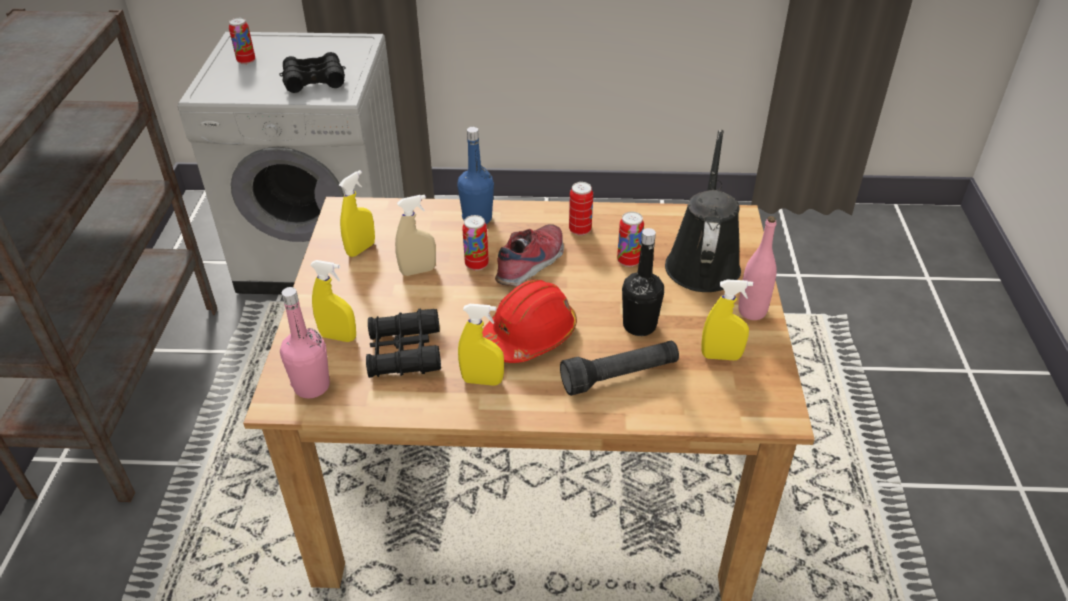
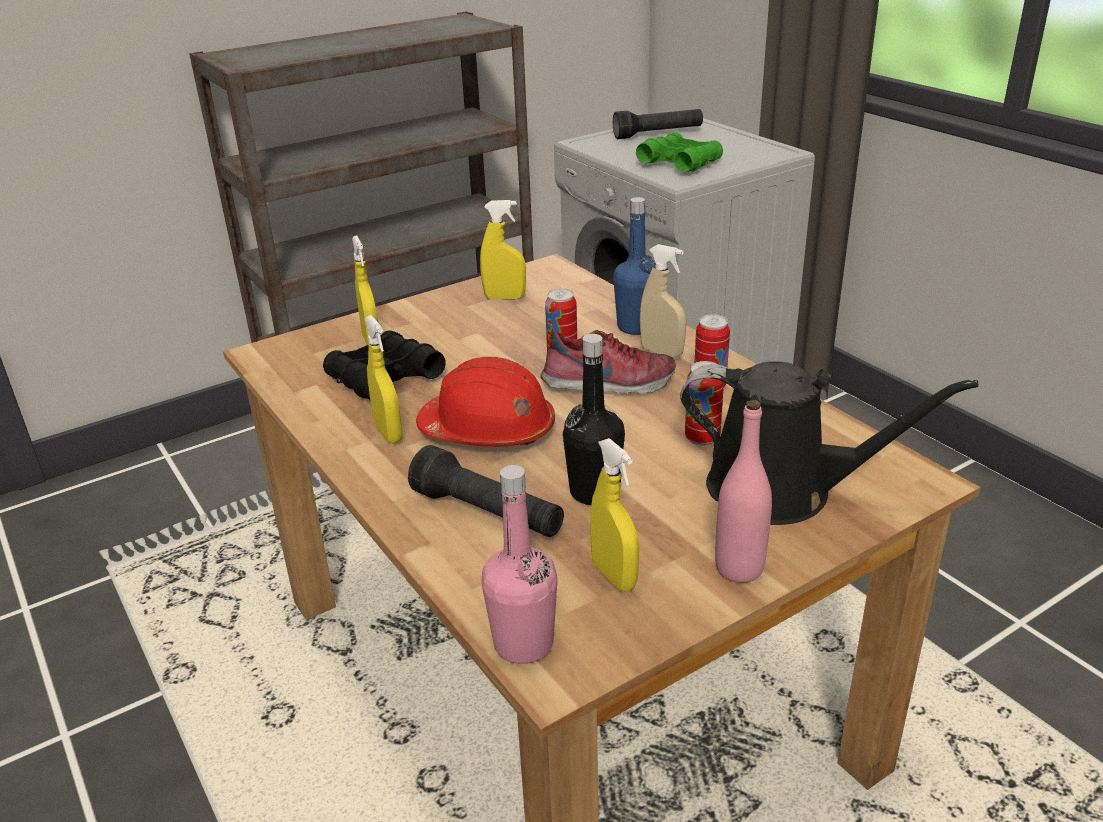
camera: 55 degrees right, 10 degrees down
can [229,18,255,65] -> black flashlight [613,109,703,139]
black binoculars [280,52,345,93] -> green binoculars [636,133,723,173]
pink bottle [280,287,330,398] -> pink bottle moved to [481,465,558,664]
beige spray bottle [395,195,436,276] -> beige spray bottle moved to [640,244,686,357]
black watering can [665,130,741,292] -> black watering can turned 45 degrees clockwise [680,361,978,525]

